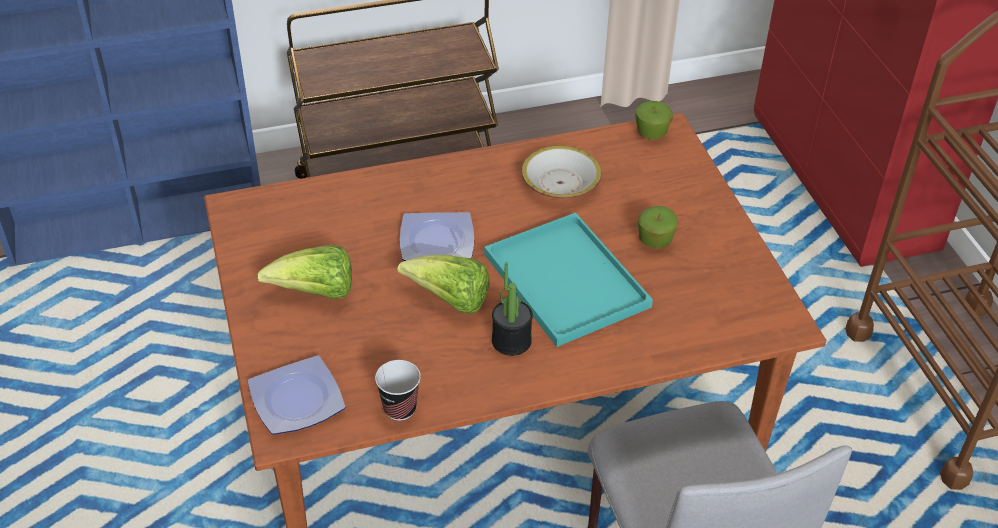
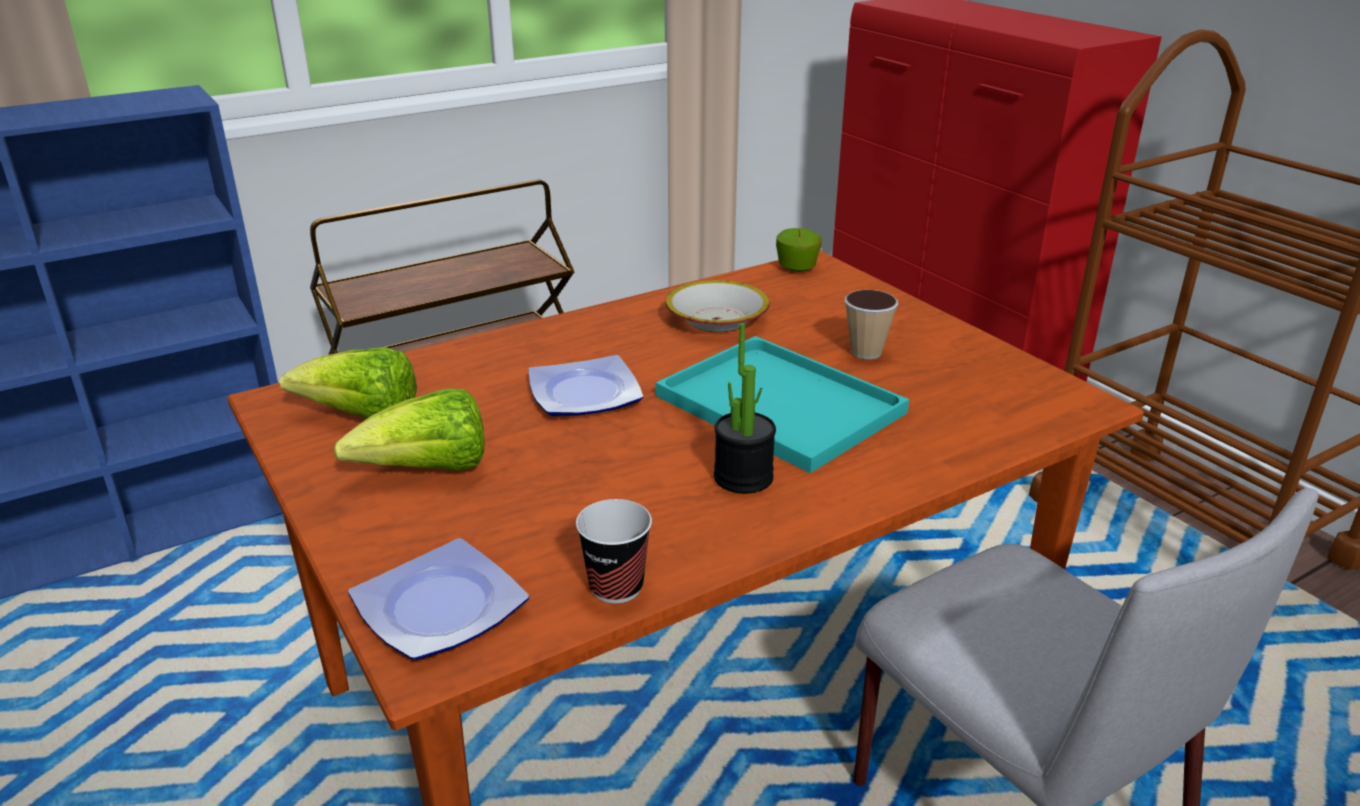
camera: 15 degrees left, 15 degrees down
lettuce [397,255,489,314] -> lettuce moved to [280,347,417,418]
apple [638,206,678,248] -> cup [845,290,898,359]

